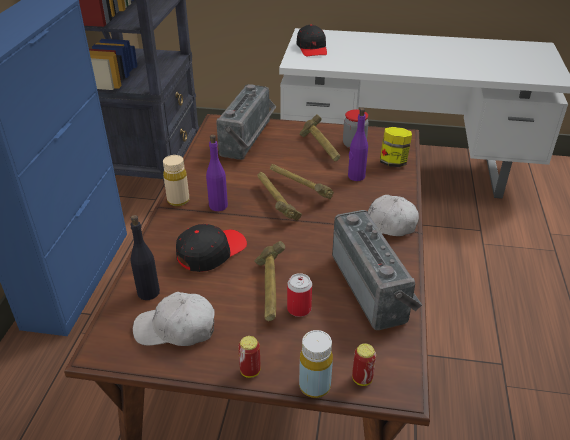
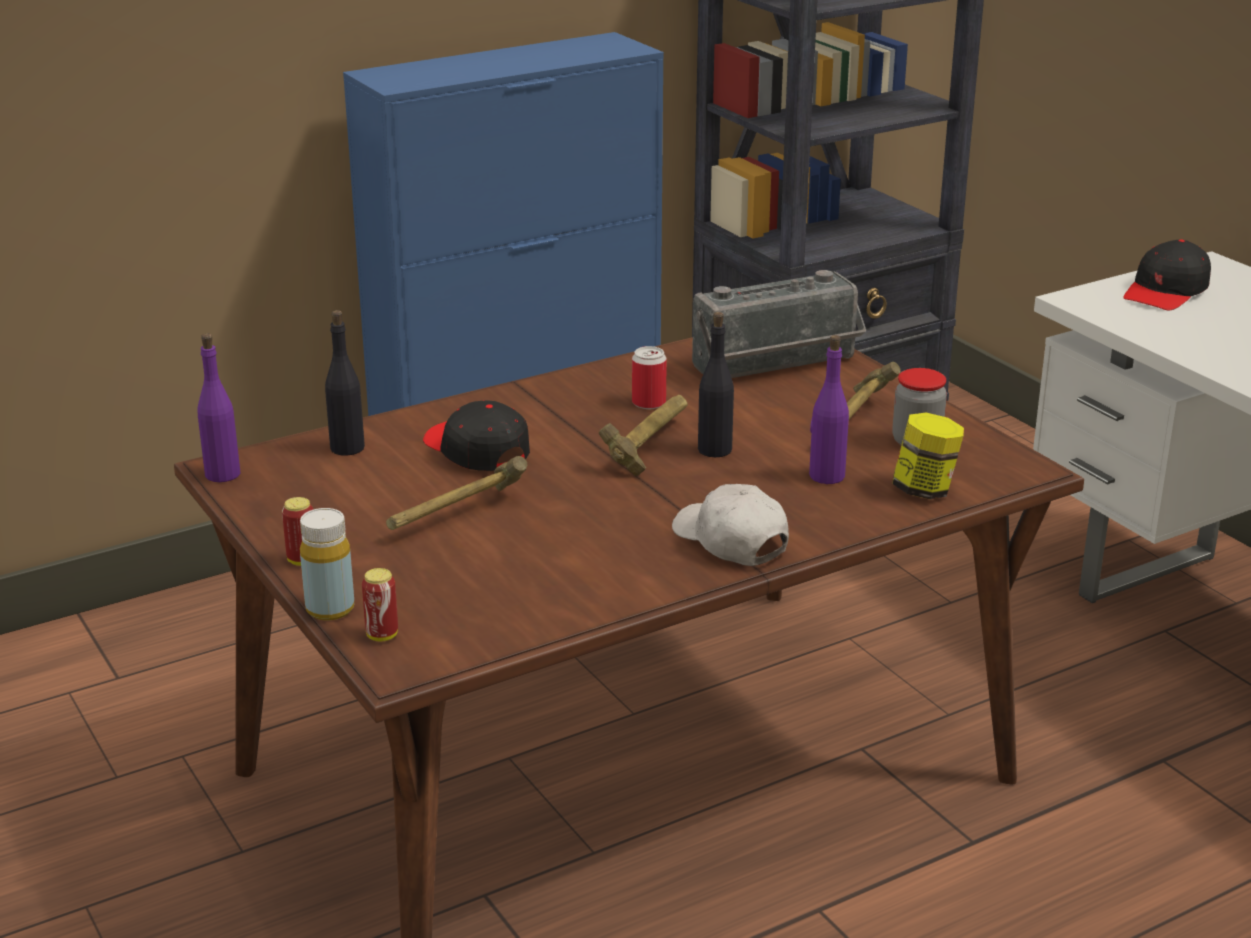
camera: 50 degrees right, 10 degrees down
white cap [133,292,215,346] -> none
beige bottle [163,155,189,206] -> none
black cap [176,224,247,272] -> black cap turned 135 degrees counterclockwise [423,400,530,471]
purple bottle [206,135,228,211] -> purple bottle moved to [198,334,240,482]
hammer [270,164,334,199] -> black bottle [698,312,734,457]
can [287,273,312,317] -> can moved to [632,346,667,409]
radio [332,210,422,330] -> none

